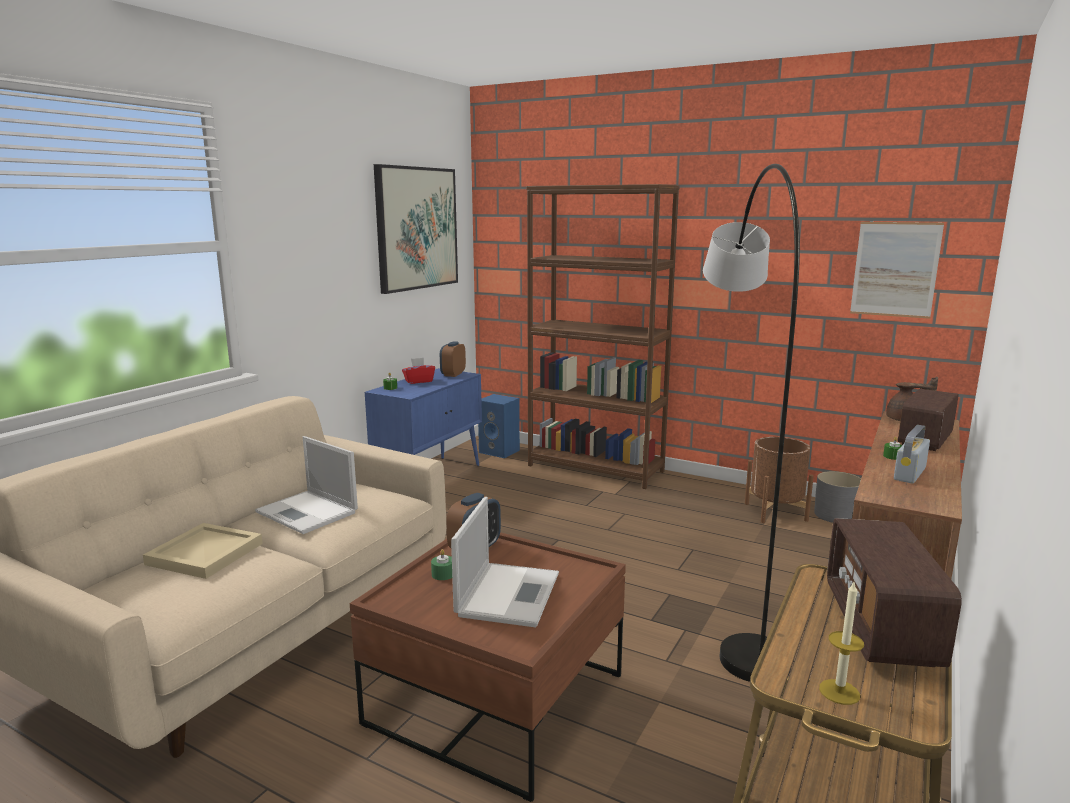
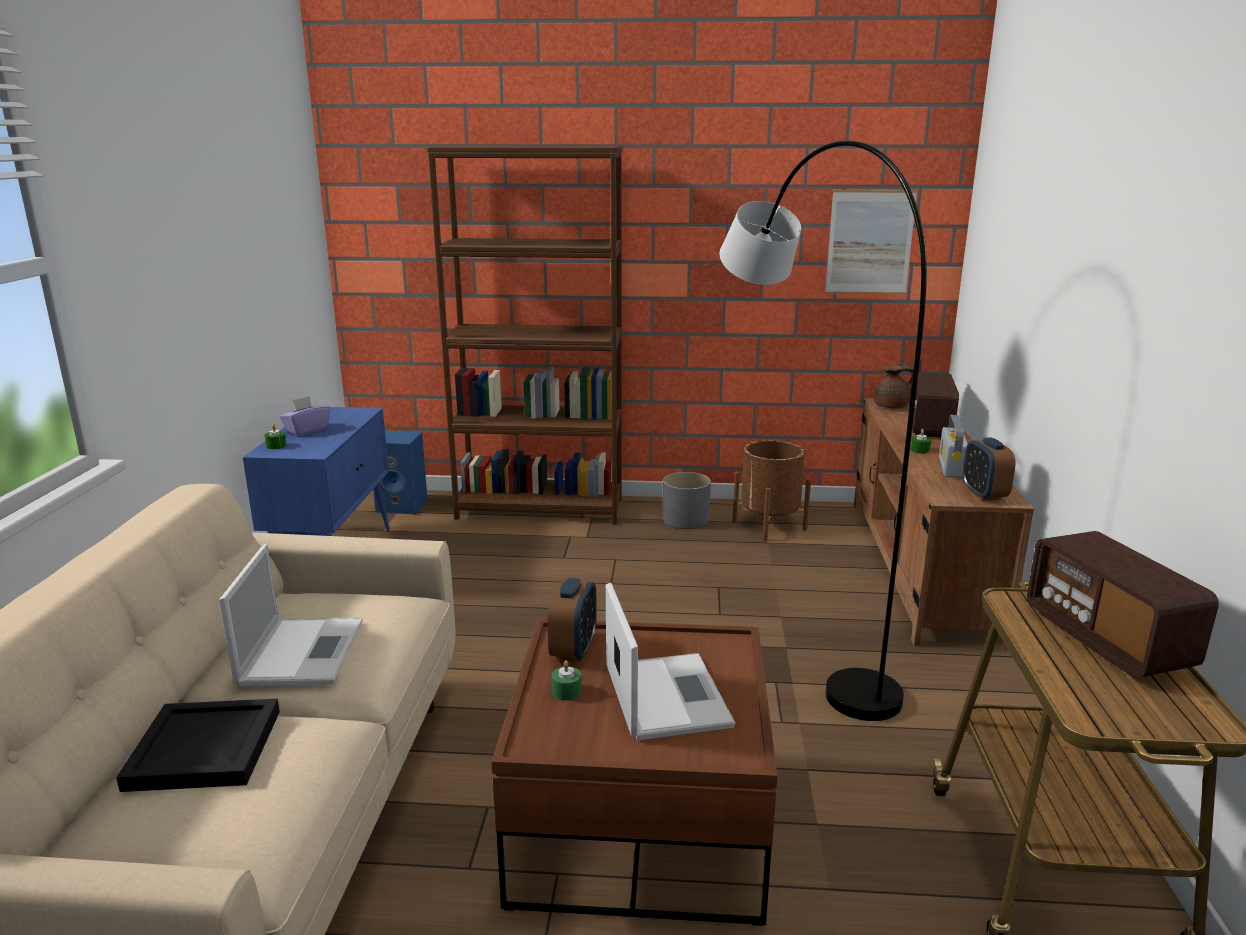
camera: 25 degrees left, 5 degrees up
beige tray [143,523,263,579] -> black tray [116,699,280,792]
laptop [255,436,358,534] -> laptop turned 105 degrees counterclockwise [219,544,363,686]
picture [374,164,458,294] -> none
red tissue box [402,358,435,384] -> purple tissue box [280,396,330,436]
alarm clock [440,341,466,377] -> alarm clock moved to [963,438,1015,501]
grey planter [814,471,861,523] -> grey planter moved to [663,472,711,529]
candle [819,582,864,705] -> none

